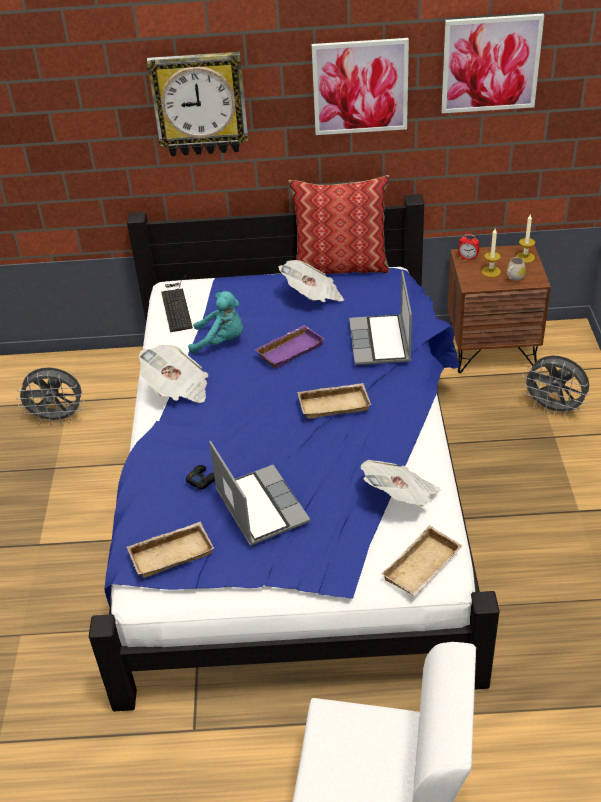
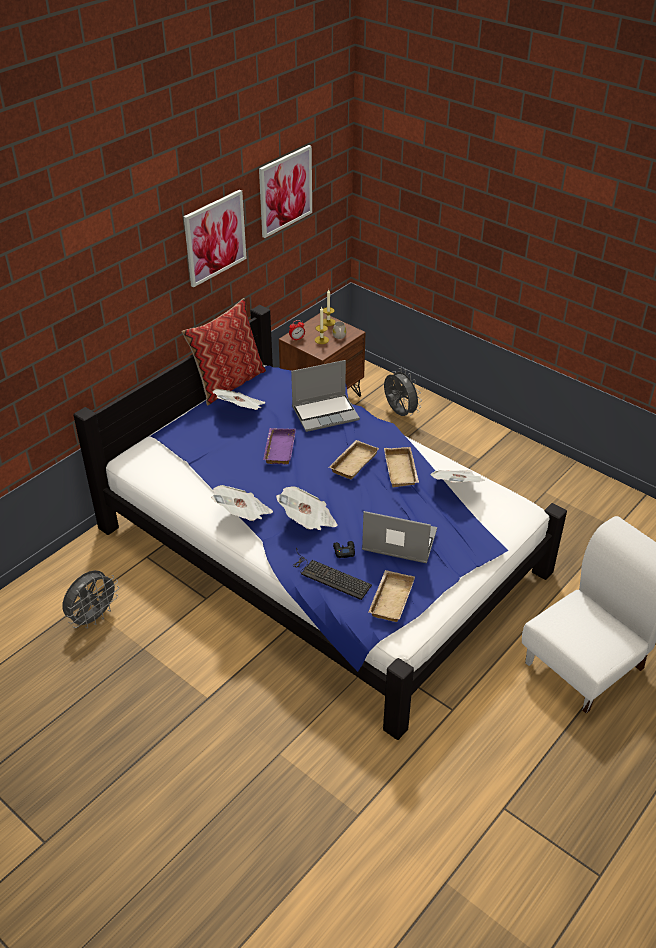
camera: 50 degrees left, 0 degrees up
wall clock [147,52,248,156] -> none
keyboard [161,276,193,332] -> keyboard moved to [293,548,372,600]
turquoise plush toy [188,291,243,354] -> none
laptop [349,271,412,365] -> laptop turned 60 degrees counterclockwise [291,360,360,432]
beige tray [381,525,463,596] -> beige tray moved to [384,447,419,487]
grey fan [521,355,590,417] -> grey fan turned 105 degrees counterclockwise [384,368,422,416]
none -> newspaper [276,486,338,530]

